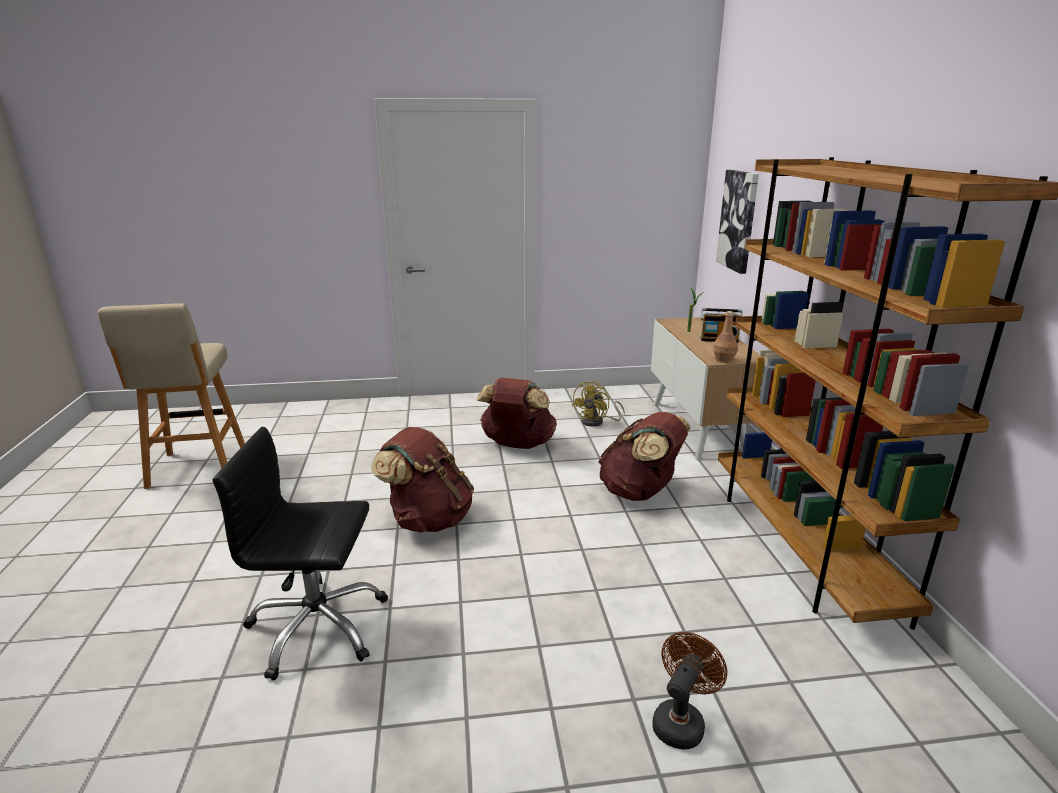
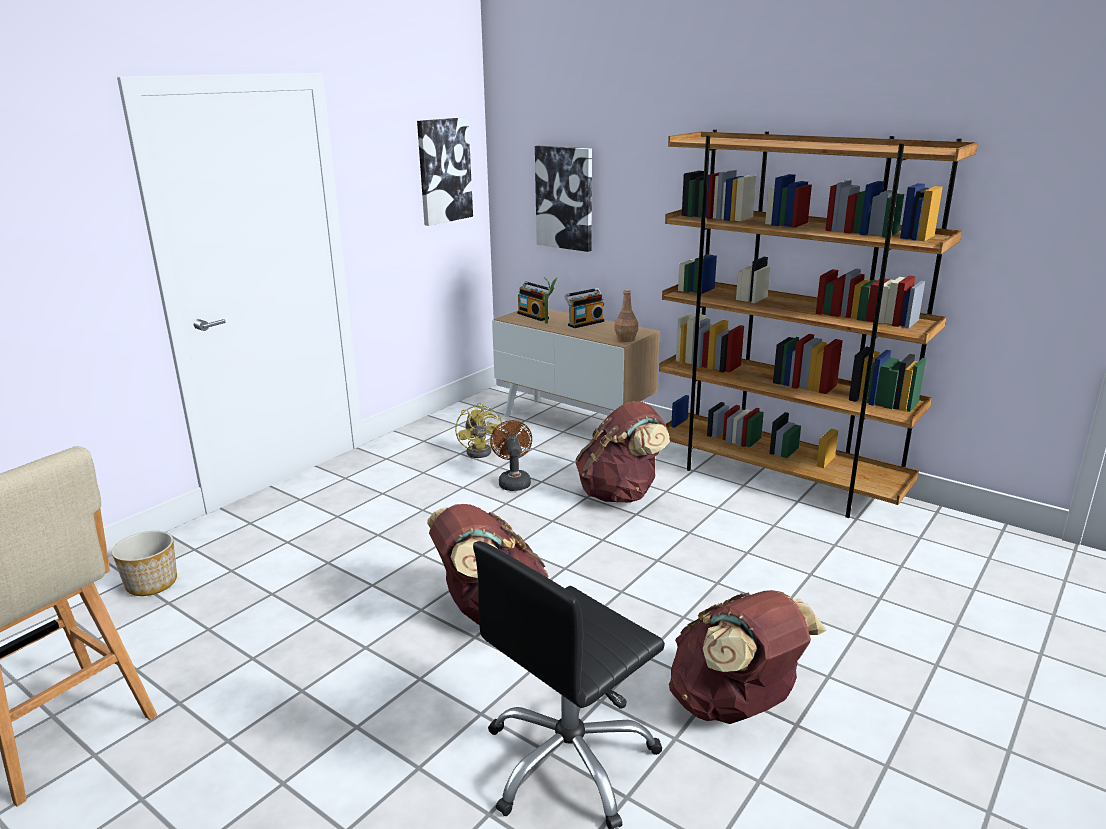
camera: 45 degrees left, 0 degrees up
brown backpack [476,378,557,449] -> brown backpack moved to [669,590,827,724]
brown fan [652,632,727,750] -> brown fan moved to [490,420,532,491]
none -> planter [112,531,177,596]
none -> picture [417,117,473,226]
none -> radio [517,281,550,321]

